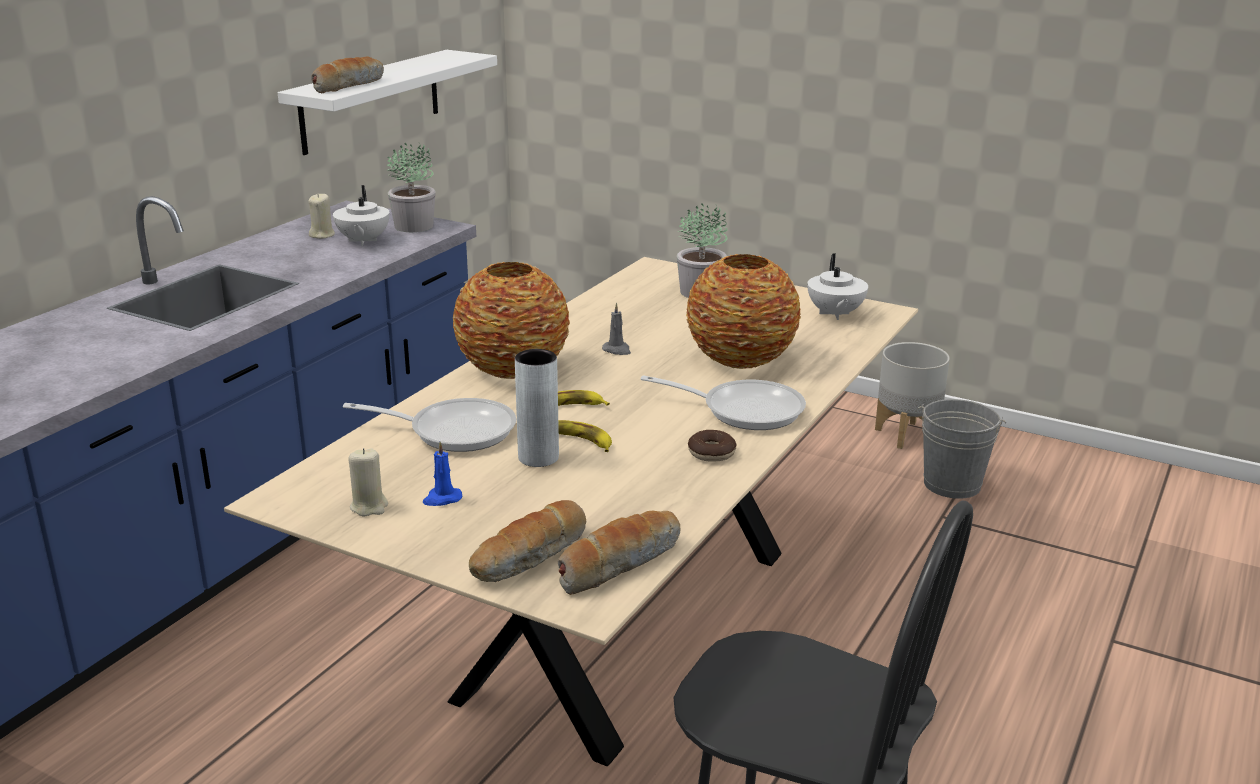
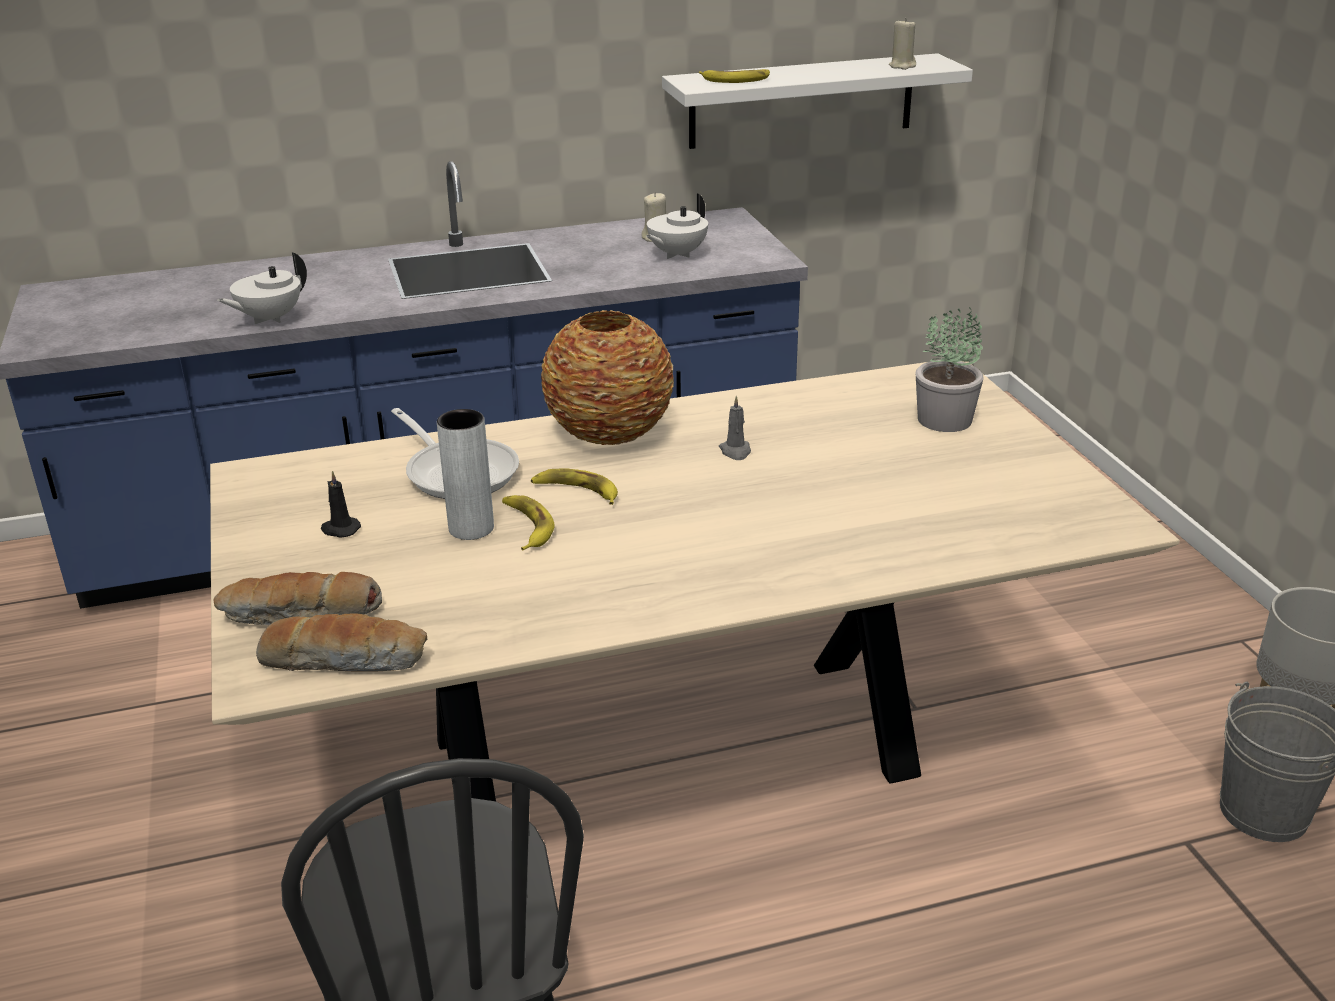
camera: 45 degrees right, 5 degrees up
bread [311,57,384,93] -> banana [699,69,770,83]
beige candle [349,448,388,516] -> beige candle moved to [889,18,916,70]
potted plant [387,143,436,232] -> none
blue candle [423,442,462,506] -> black candle [321,471,361,538]
frying pan [641,375,806,430] -> none
vase [686,254,801,369] -> none
donut [688,430,737,462] -> none
white teapot [807,253,868,320] -> white teapot moved to [217,252,307,324]

